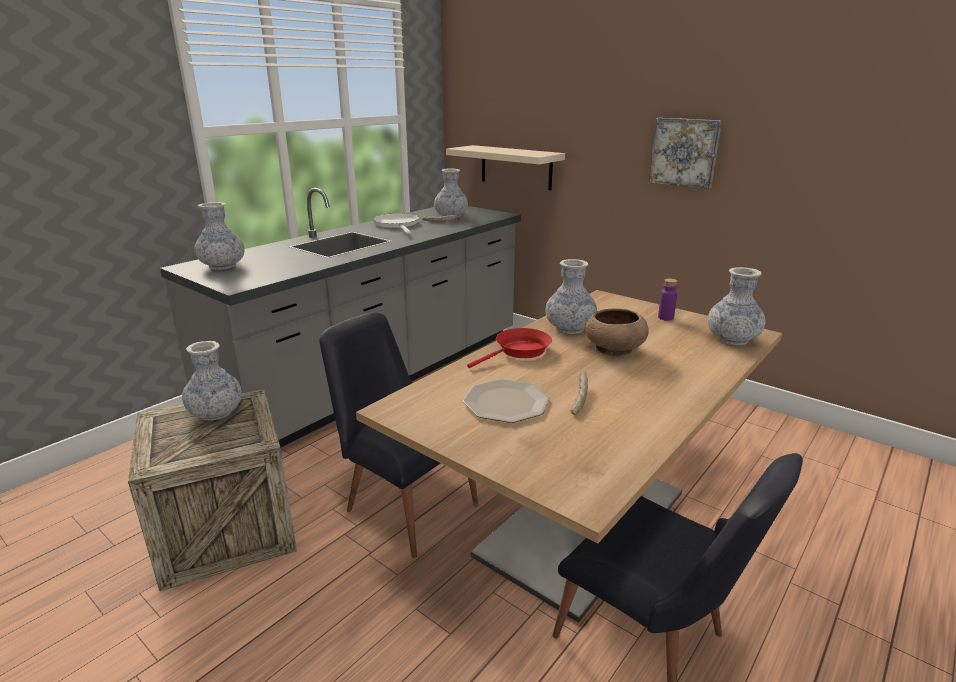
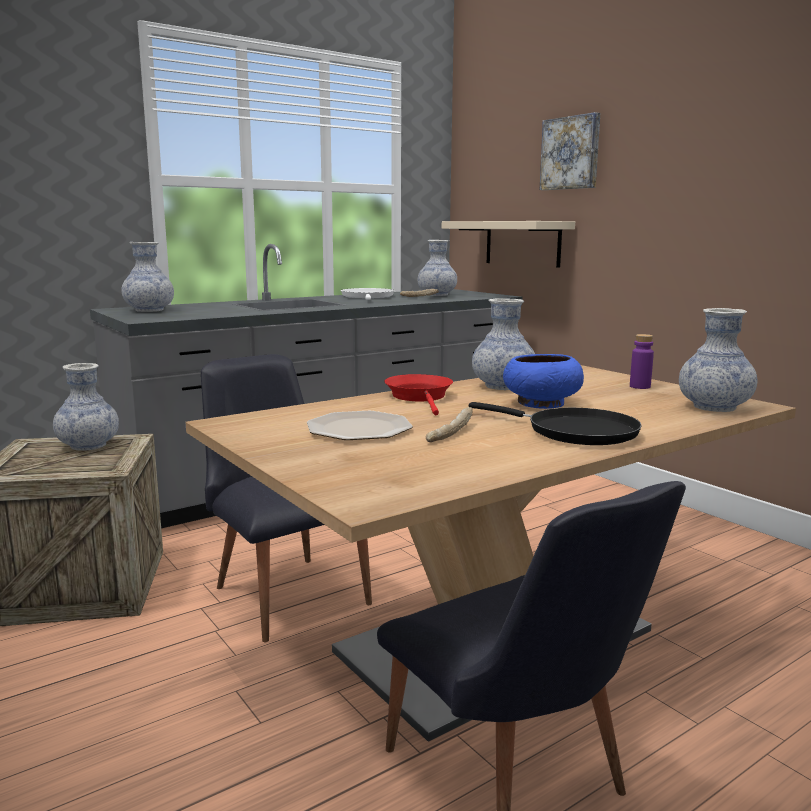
camera: 15 degrees right, 10 degrees down
red frying pan [467,328,552,368] -> red frying pan turned 75 degrees counterclockwise [384,374,453,415]
brown bowl [585,309,649,357] -> blue bowl [503,354,584,409]
picture [649,118,722,189] -> picture moved to [540,112,600,190]
none -> black frying pan [469,402,642,445]

